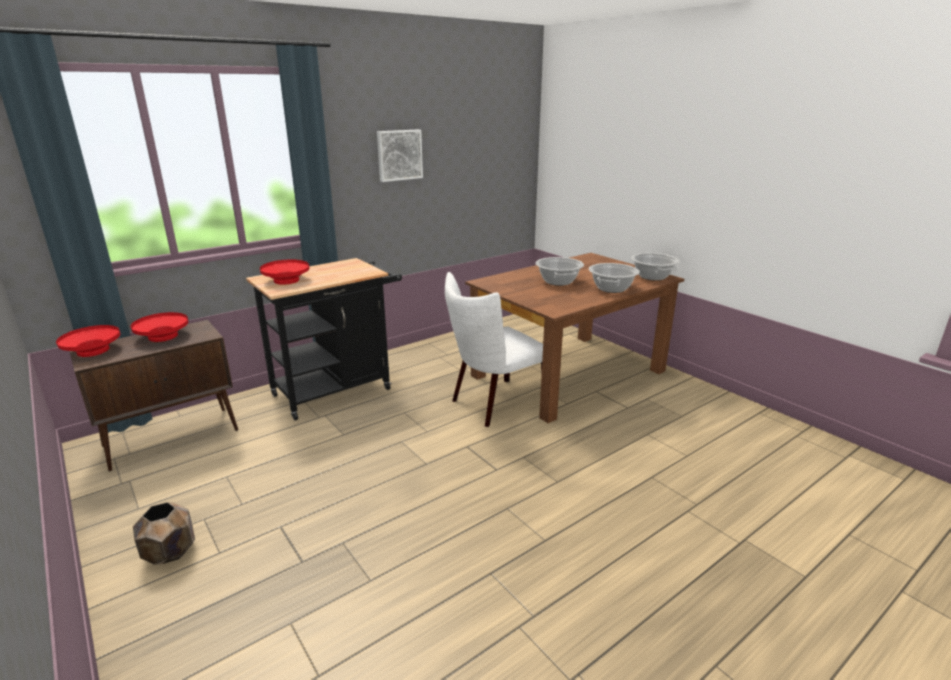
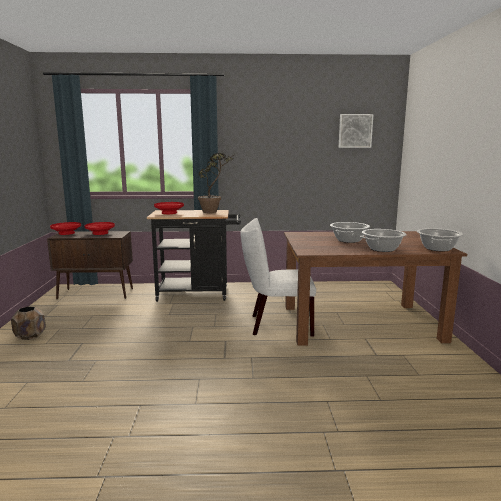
camera: 35 degrees right, 10 degrees down
picture [377,129,423,182] -> picture moved to [339,114,373,148]
none -> potted plant [198,153,235,213]

